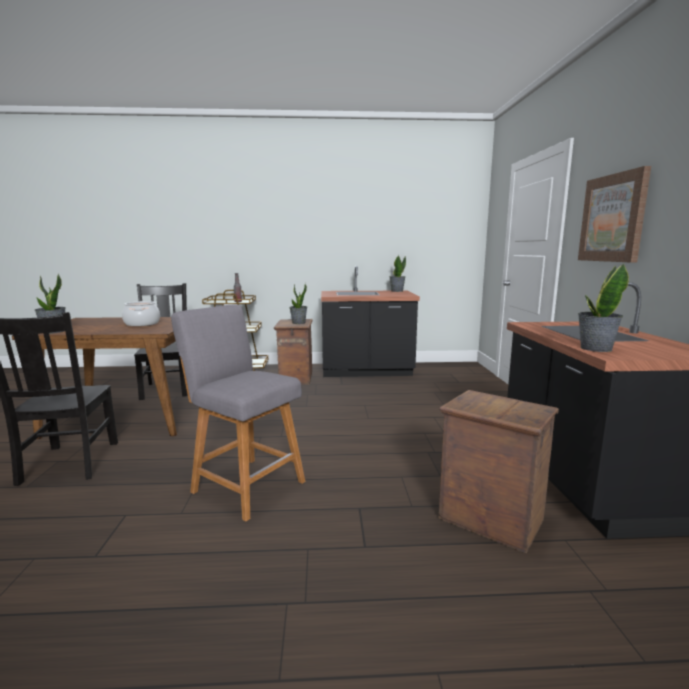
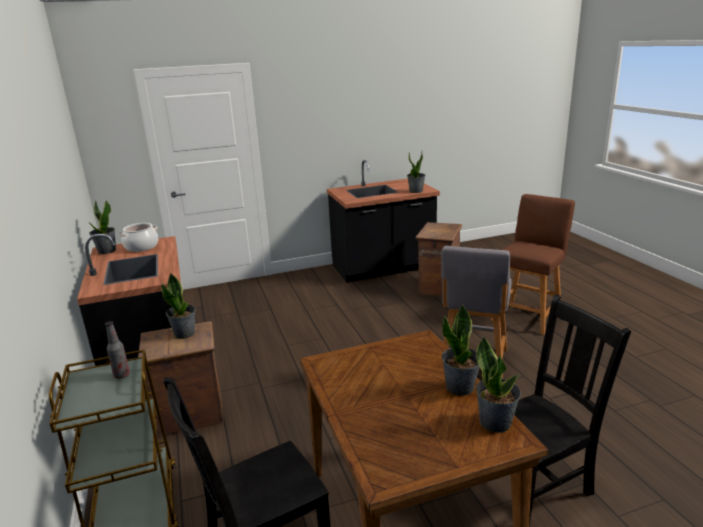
camera: 105 degrees left, 10 degrees up
cooking pot [122,301,160,326] -> cooking pot moved to [119,223,158,252]
picture [578,166,651,262] -> none
none -> potted plant [442,304,480,396]
none -> brown stool [491,194,575,335]

